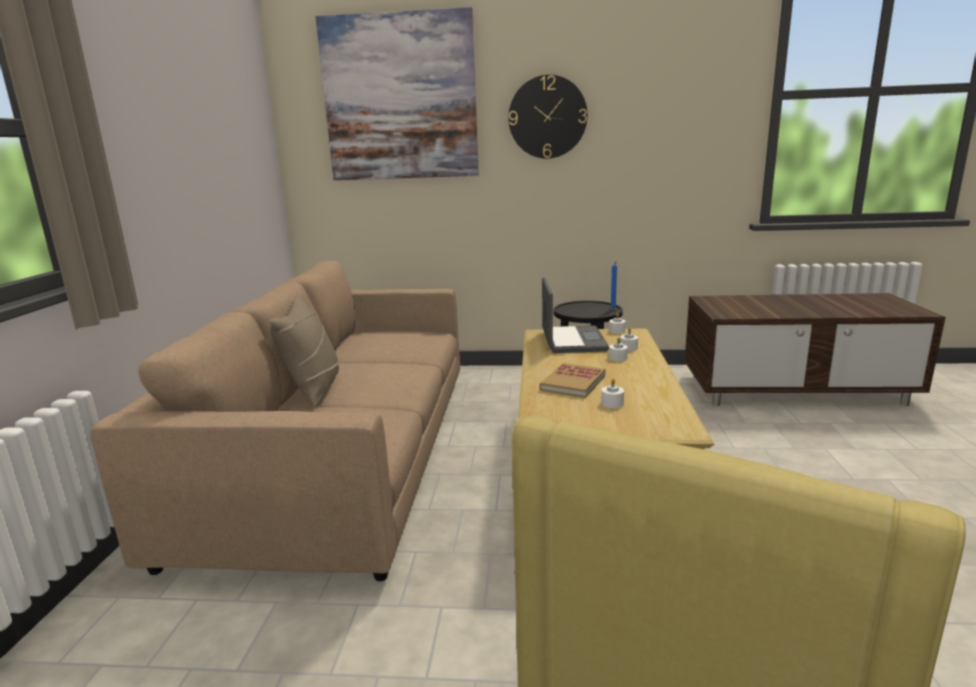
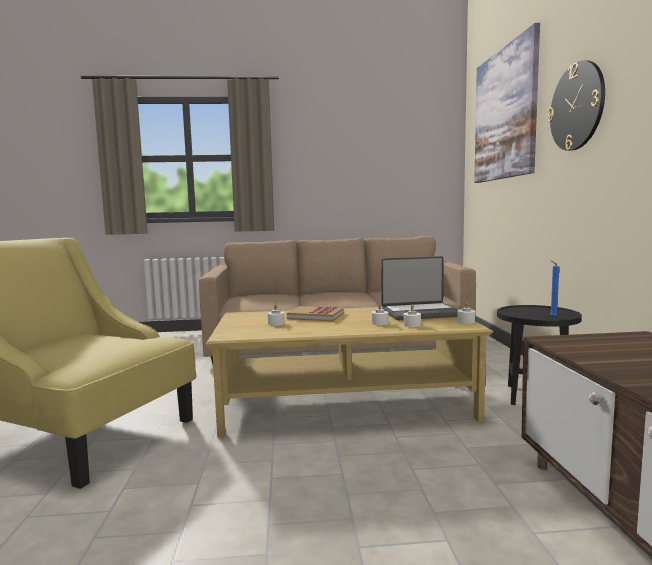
camera: 80 degrees right, 10 degrees down
beige pillow [270,296,340,407] -> none

